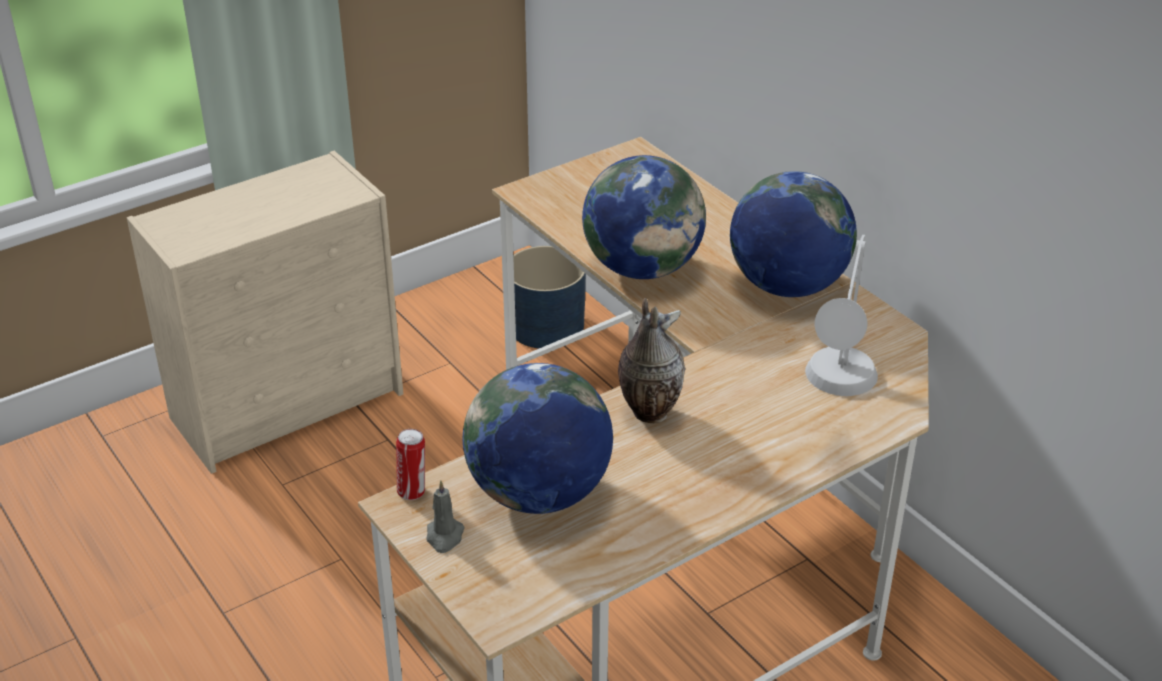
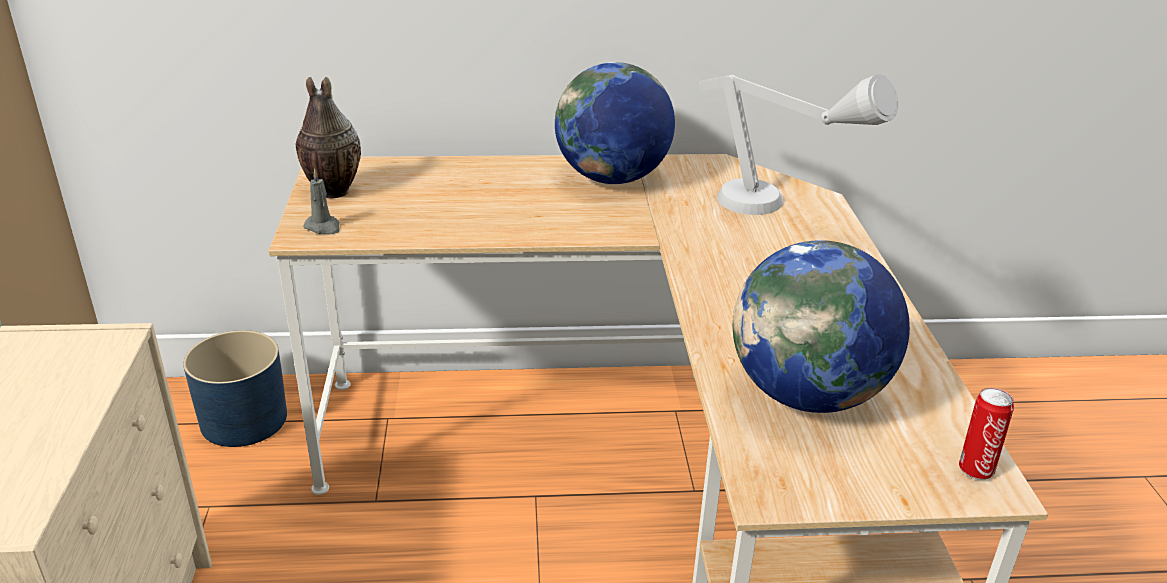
camera: 60 degrees left, 5 degrees down
can [396,429,425,500] -> can moved to [959,388,1014,480]
grey candle [427,480,465,553] -> grey candle moved to [303,168,340,234]
globe [582,155,706,279] -> none
vase [618,298,685,423] -> vase moved to [295,77,361,198]

